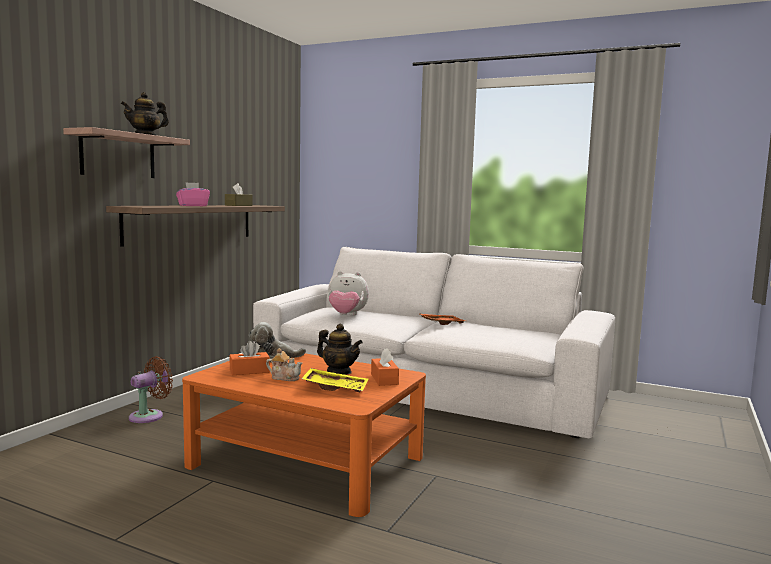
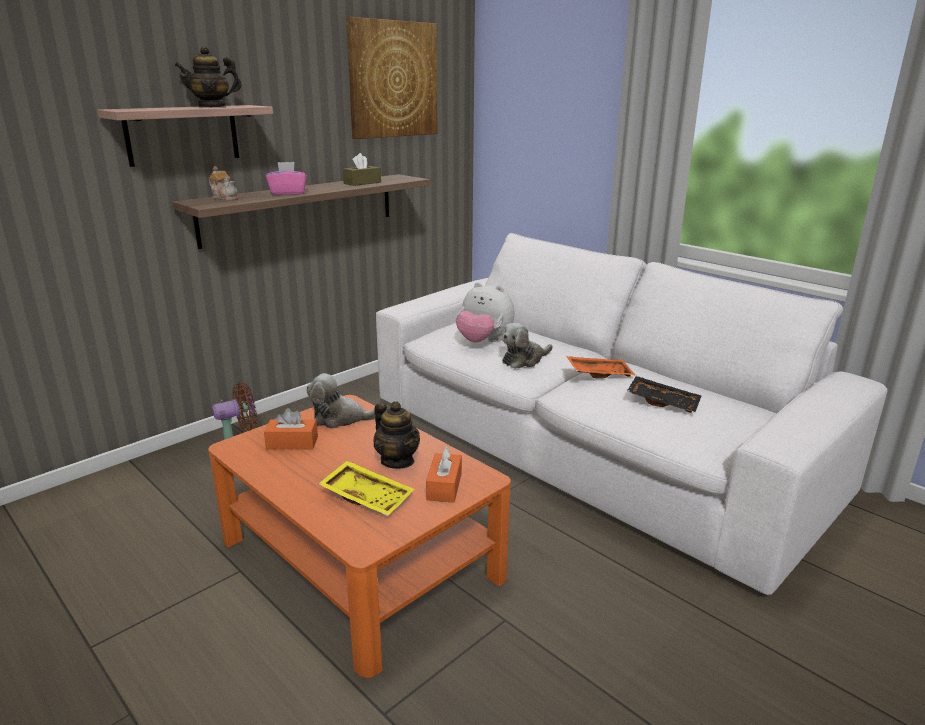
camera: 20 degrees right, 15 degrees up
teapot [266,348,302,381] -> teapot moved to [209,166,238,201]
none -> picture [346,17,437,139]
none -> plush toy [502,323,553,369]
none -> black tray [627,376,701,413]

